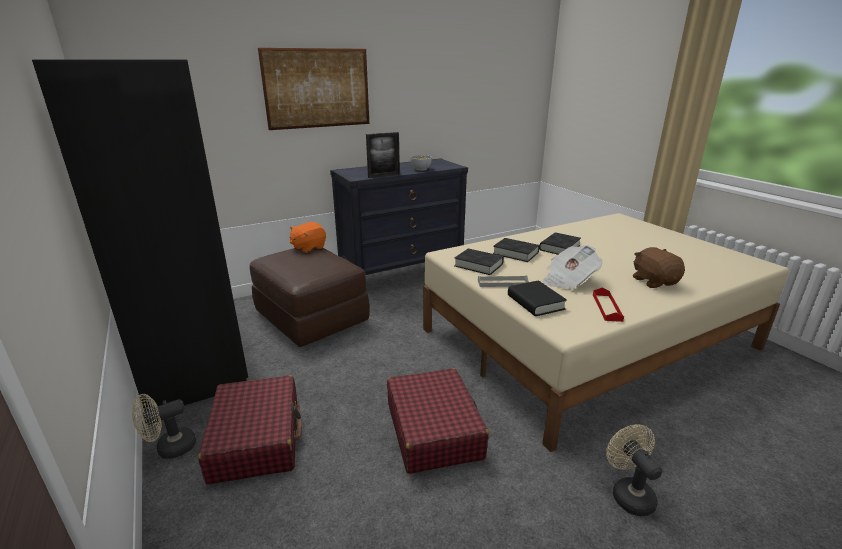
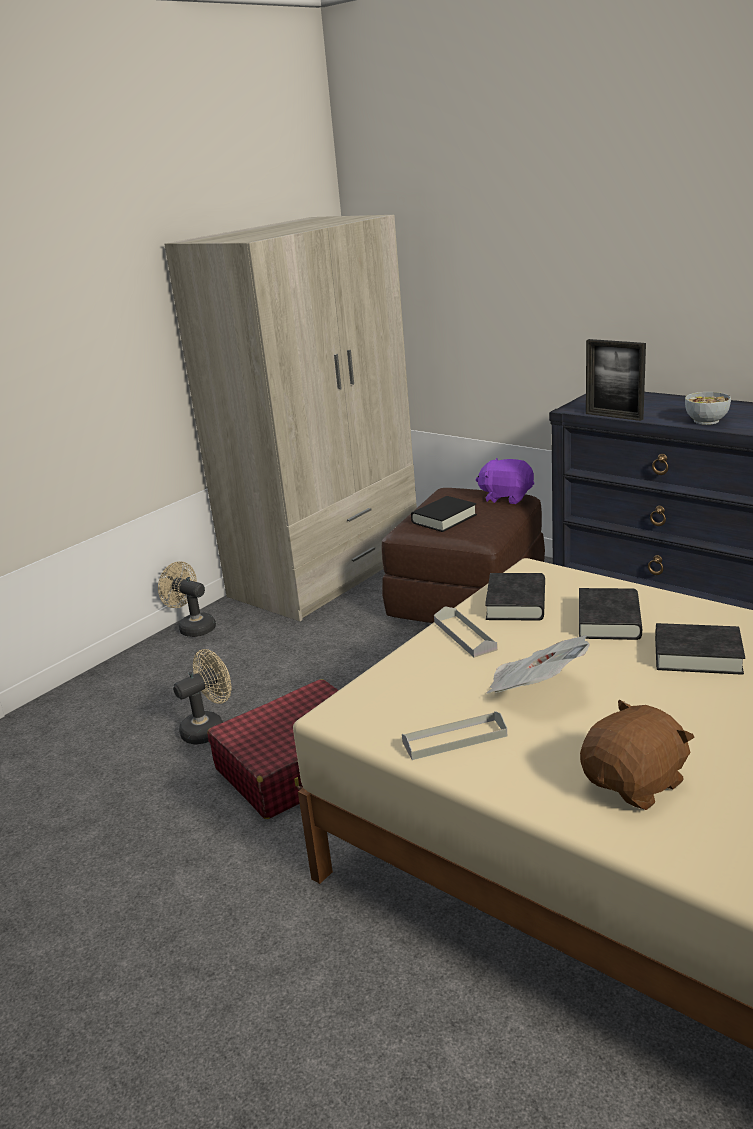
camera: 70 degrees right, 0 degrees up
black wardrobe [32,59,248,411] -> beige wardrobe [165,215,417,621]
red suitcase [198,375,302,484] -> none
picture [258,48,369,130] -> none
orange plush toy [290,222,326,253] -> purple plush toy [475,458,534,504]
black book [508,280,567,316] -> black book moved to [411,496,477,532]
red tray [593,288,624,322] -> grey tray [402,711,507,760]
beige fan [606,424,662,516] -> beige fan moved to [173,649,231,745]

